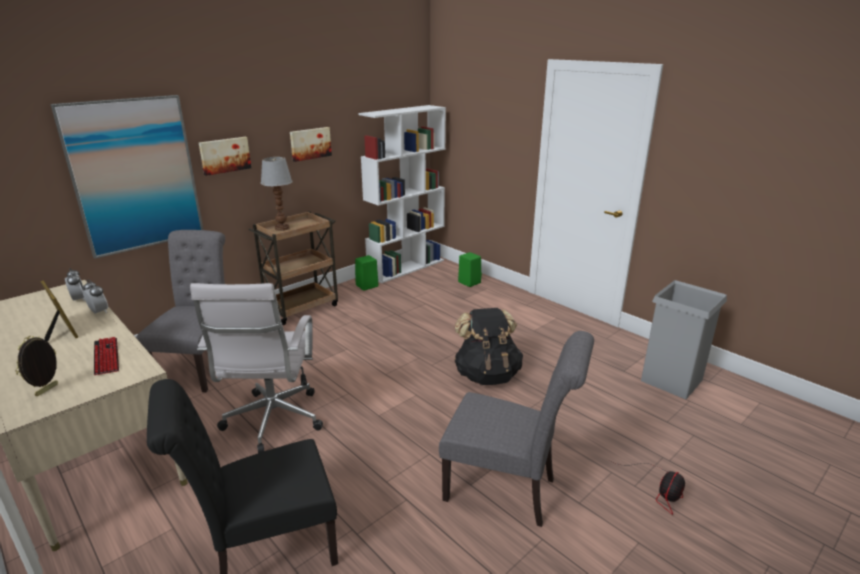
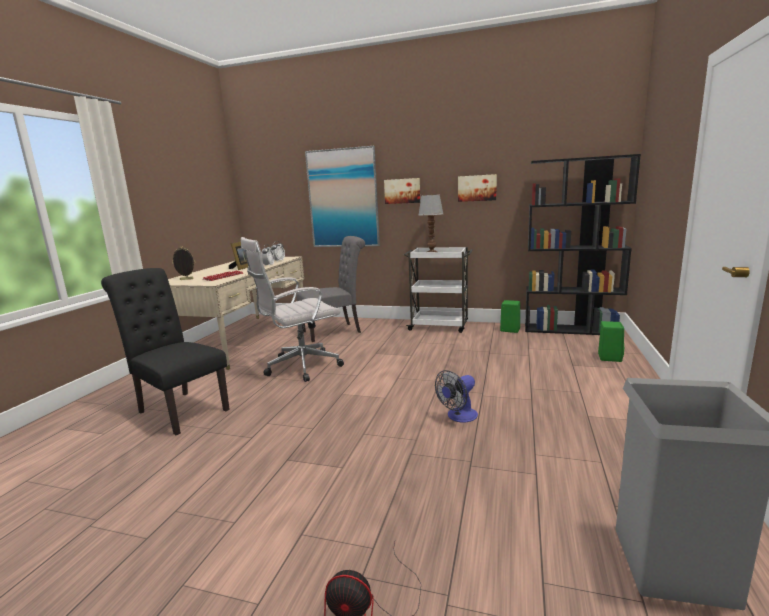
camera: 60 degrees right, 10 degrees down
brown cart [249,211,338,325] -> white cart [404,247,473,333]
white bookcase [358,105,446,283] -> black bookcase [525,154,641,335]
grey chair [439,331,594,527] -> none
black backpack [454,308,523,385] -> fan [435,370,478,423]

